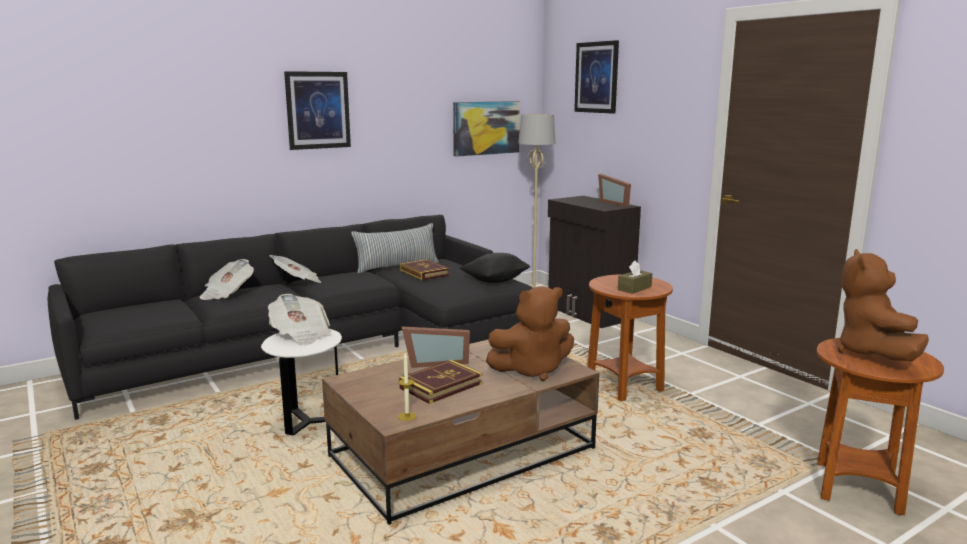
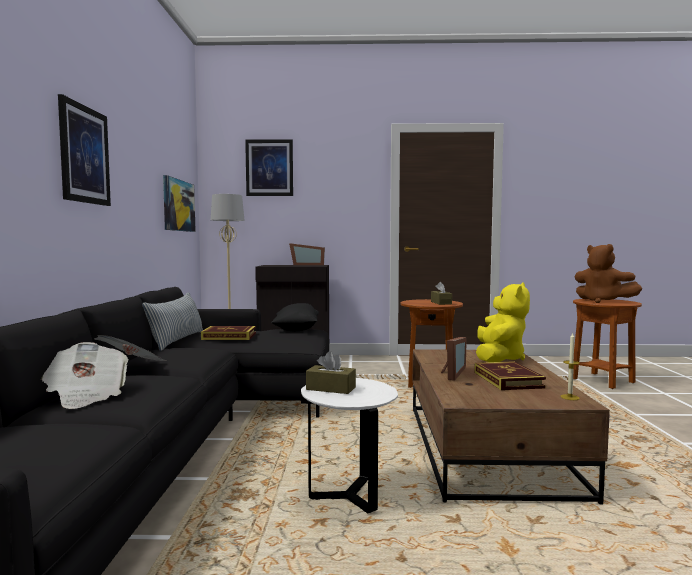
camera: 55 degrees left, 10 degrees down
newspaper [268,294,331,346] -> brown tissue box [306,351,356,394]
brown plush toy [486,286,574,381] -> yellow plush toy [476,282,530,362]

